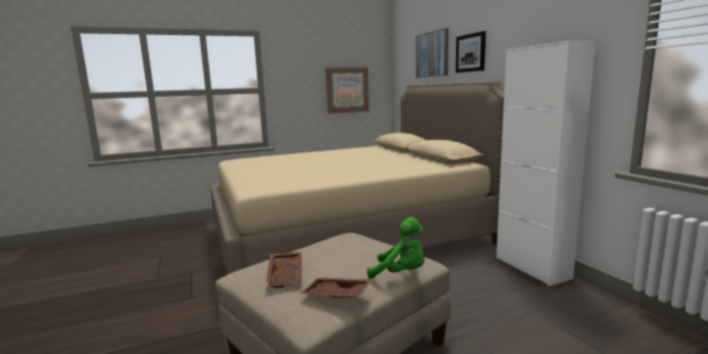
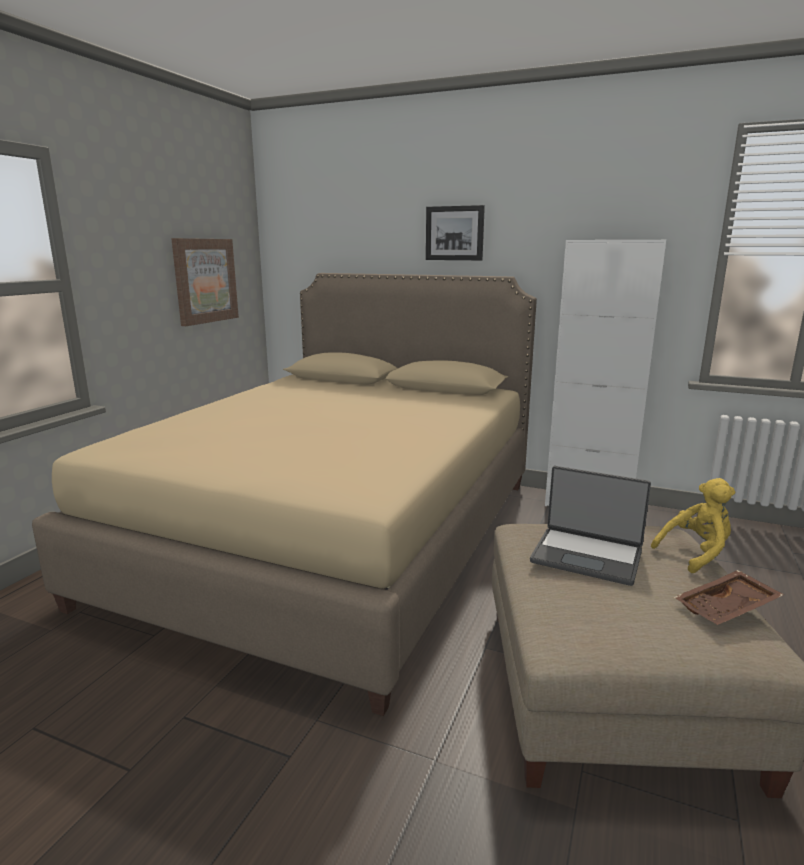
camera: 45 degrees left, 5 degrees up
brown tray [265,252,302,288] -> none
green plush toy [367,217,425,279] -> yellow plush toy [651,478,735,573]
picture [416,28,449,78] -> none
none -> laptop [530,466,651,586]

